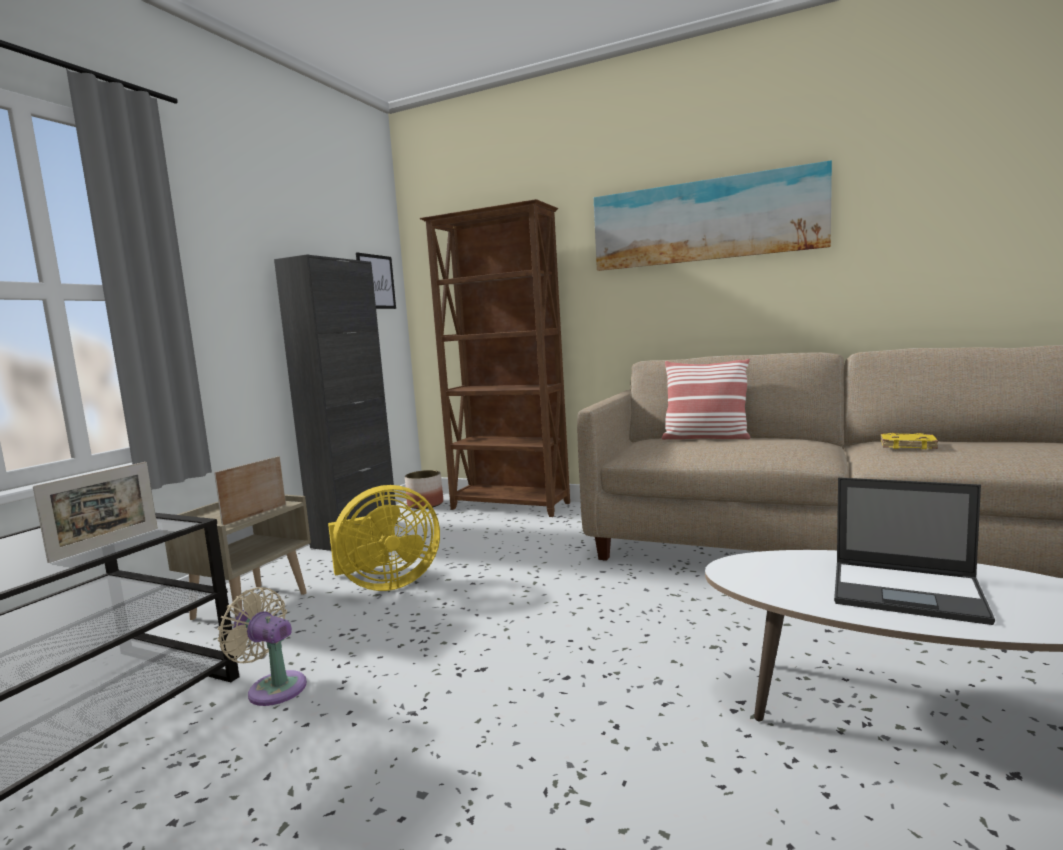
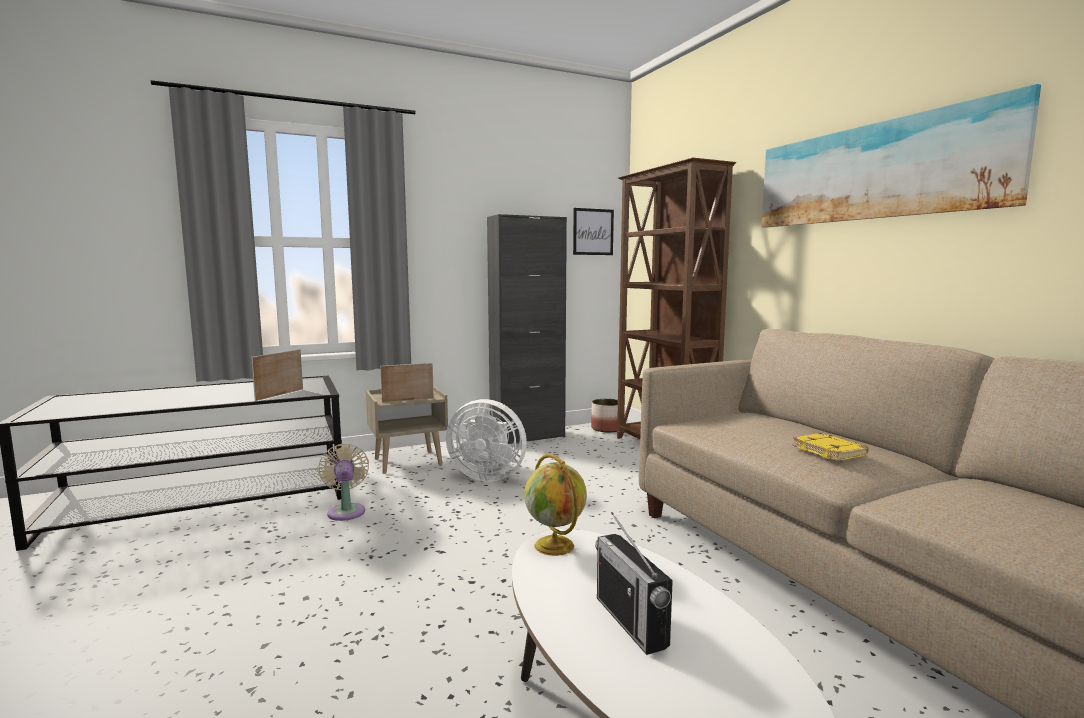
camera: 40 degrees right, 0 degrees up
picture frame [33,462,158,563] -> picture frame turned 135 degrees clockwise [251,349,303,401]
yellow fan [328,485,440,591] -> white fan [446,399,527,482]
pillow [662,359,750,440] -> none
laptop [834,477,995,625] -> radio [595,512,673,655]
yellow book [881,433,938,449] -> yellow book moved to [792,433,869,461]
none -> globe [524,454,587,556]

